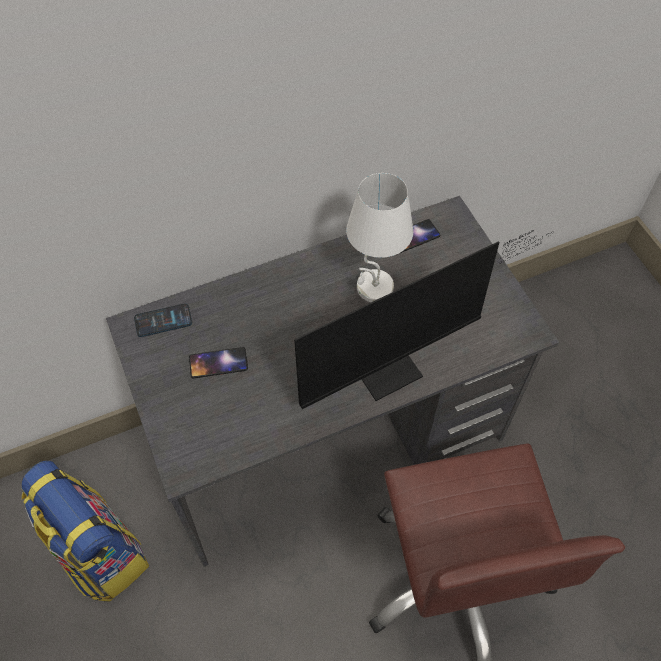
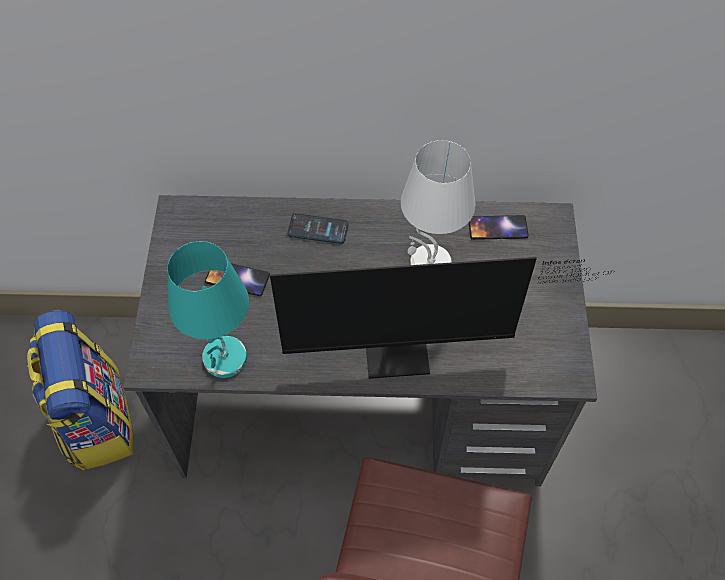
camera: 25 degrees right, 0 degrees up
phone [134,303,192,337] -> phone moved to [287,213,348,244]
none -> turquoise table lamp [167,241,249,378]

